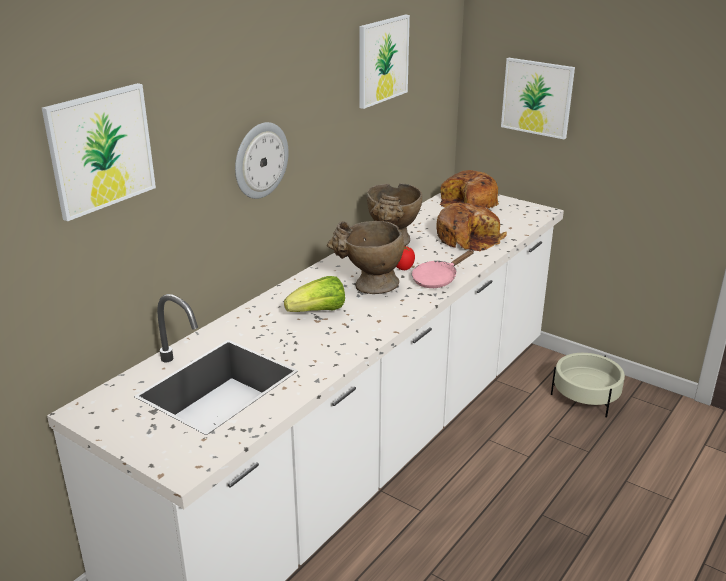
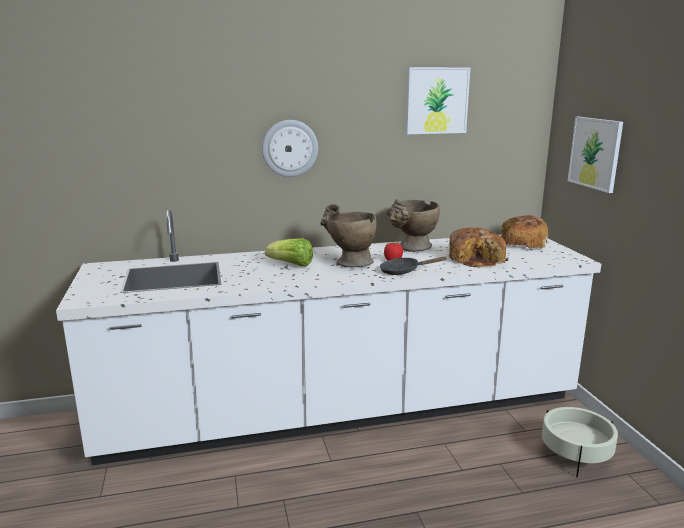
camera: 40 degrees right, 10 degrees down
picture [42,83,156,221] -> none
pink frying pan [412,250,474,288] -> black frying pan [380,257,446,275]

